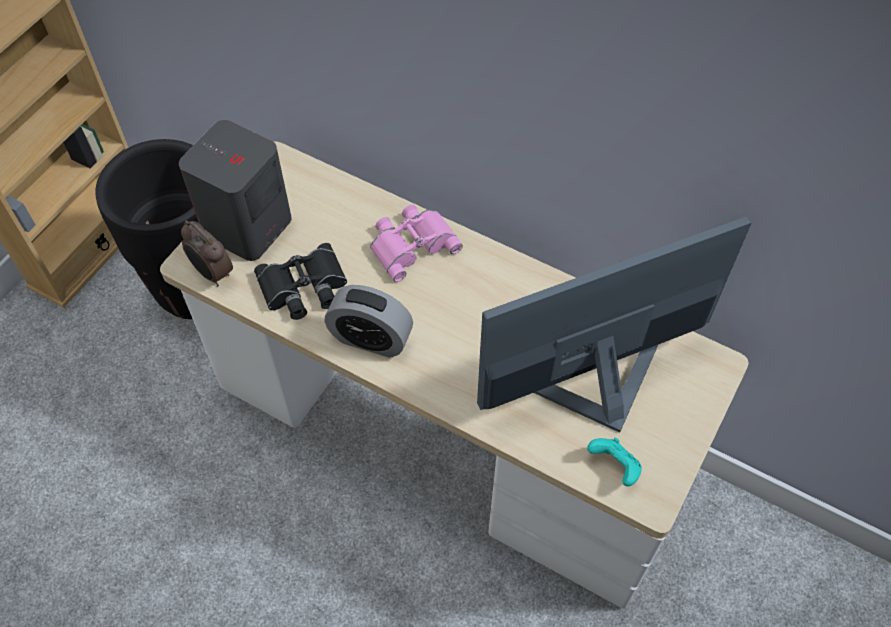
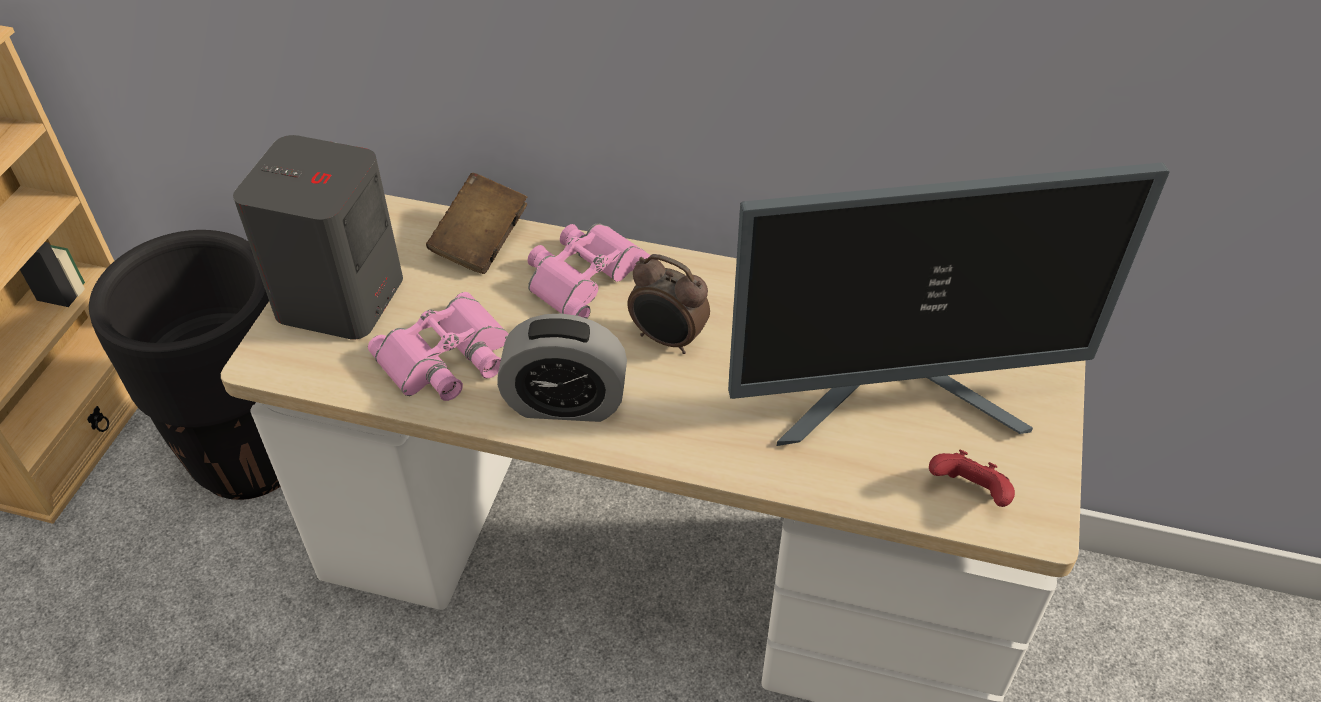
camera: 15 degrees left, 10 degrees down
alarm clock [181,221,233,286] -> alarm clock moved to [627,254,710,354]
black binoculars [254,243,347,320] -> pink binoculars [368,292,509,401]
monitor [477,217,751,433] -> monitor turned 150 degrees counterclockwise [728,163,1170,446]
turquoise game controller [587,438,642,486] -> red game controller [929,449,1015,507]
none -> brown book [426,173,527,274]

